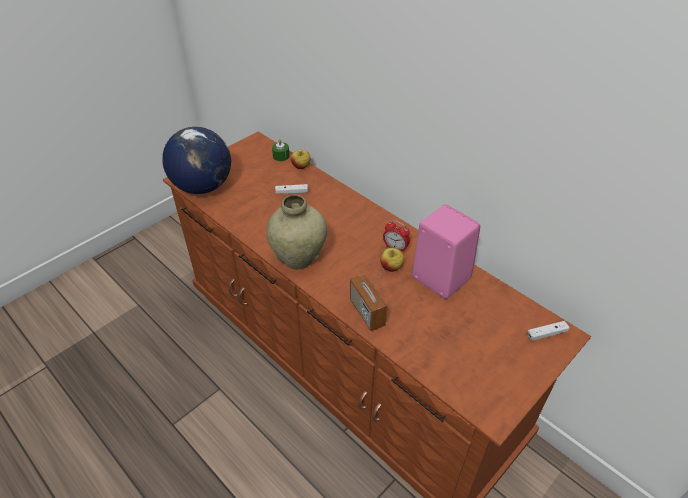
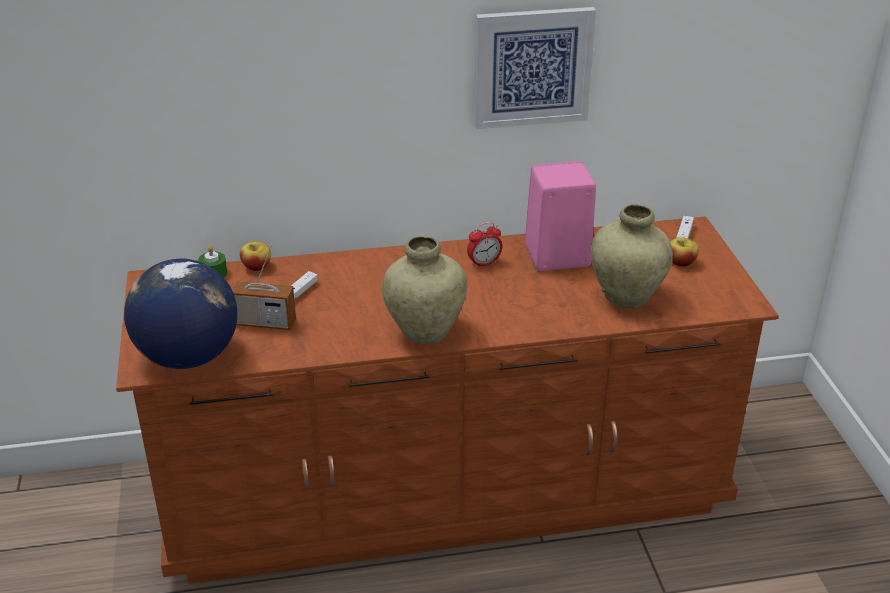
camera: 55 degrees left, 10 degrees down
radio [350,269,387,331] -> radio moved to [232,244,296,330]
apple [380,248,404,272] -> apple moved to [670,237,699,267]
none -> picture [474,7,596,129]
none -> beige vase [590,204,673,309]

